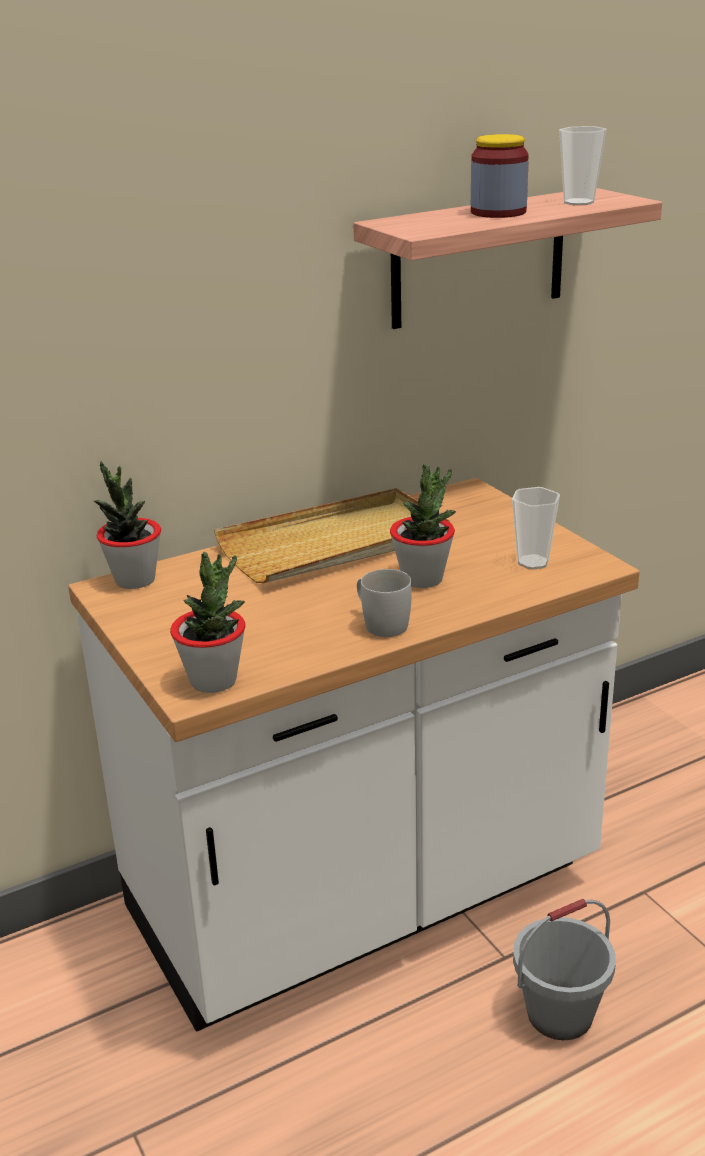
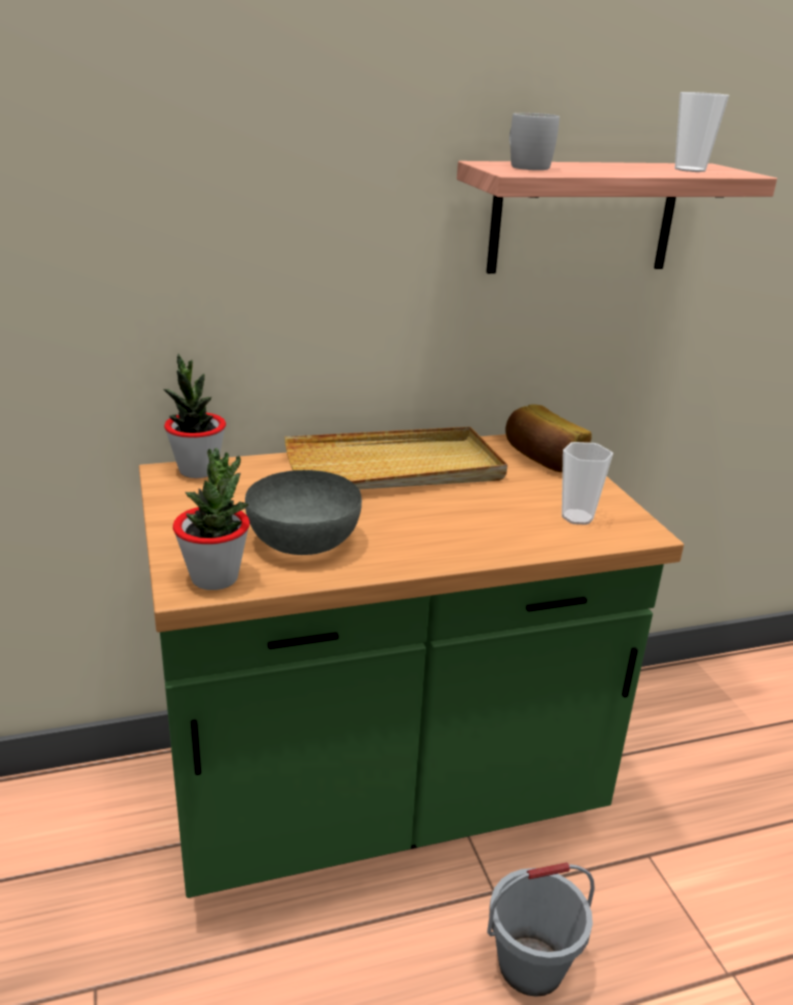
camera: 10 degrees right, 0 degrees up
white counter [68,478,640,1032] -> green counter [139,434,684,898]
white mug [357,569,412,637] -> white mug moved to [509,113,560,170]
potted plant [390,464,456,588] -> none
jar [471,134,529,218] -> none
none -> grey bowl [245,470,362,555]
none -> bread [505,404,592,473]

